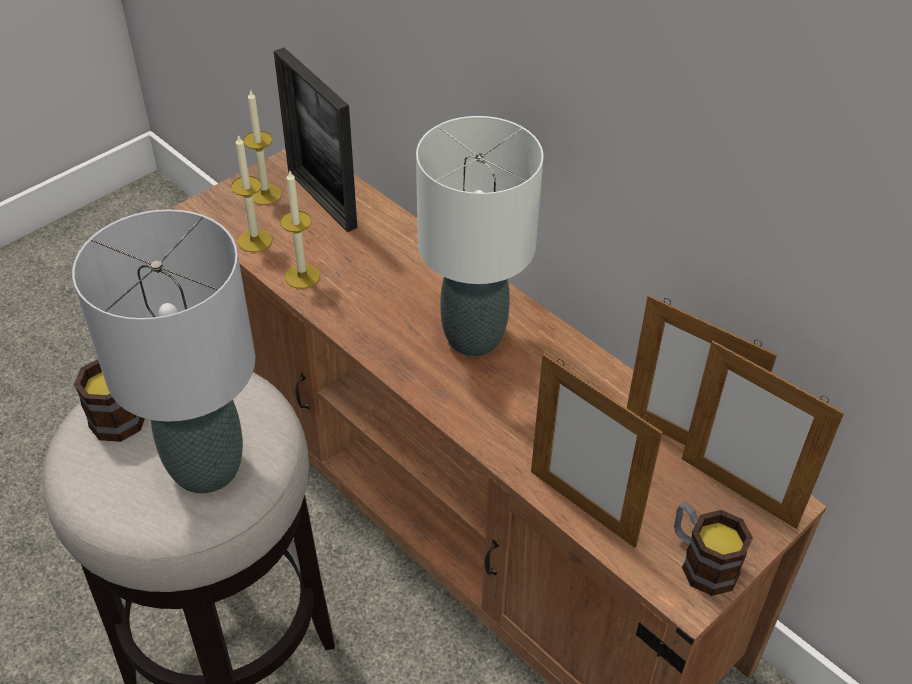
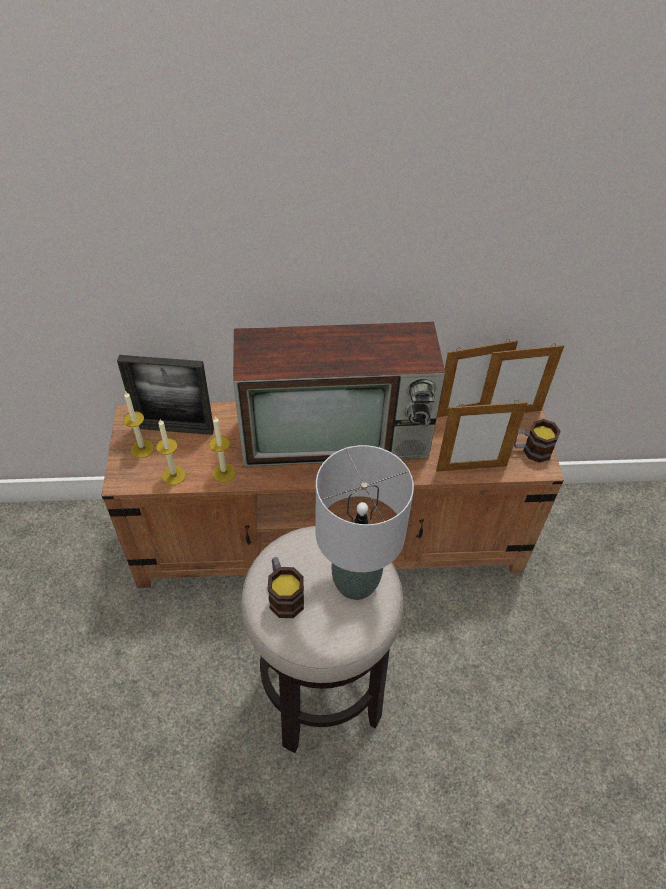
camera: 50 degrees left, 5 degrees up
white table lamp [416,116,544,356] -> television [233,322,445,467]

